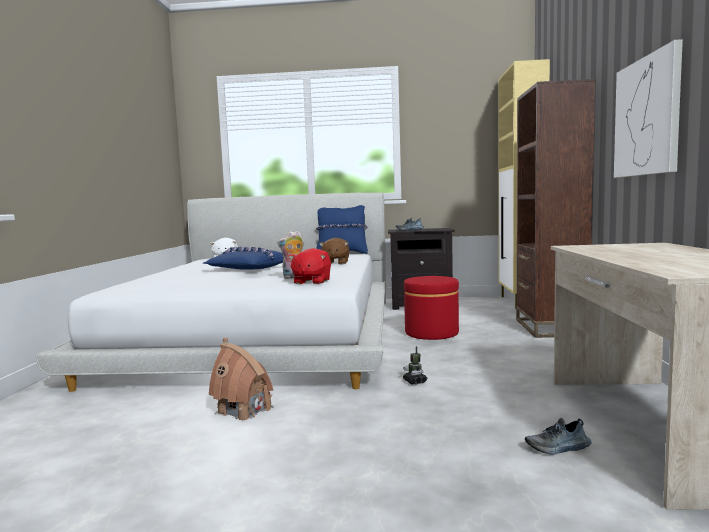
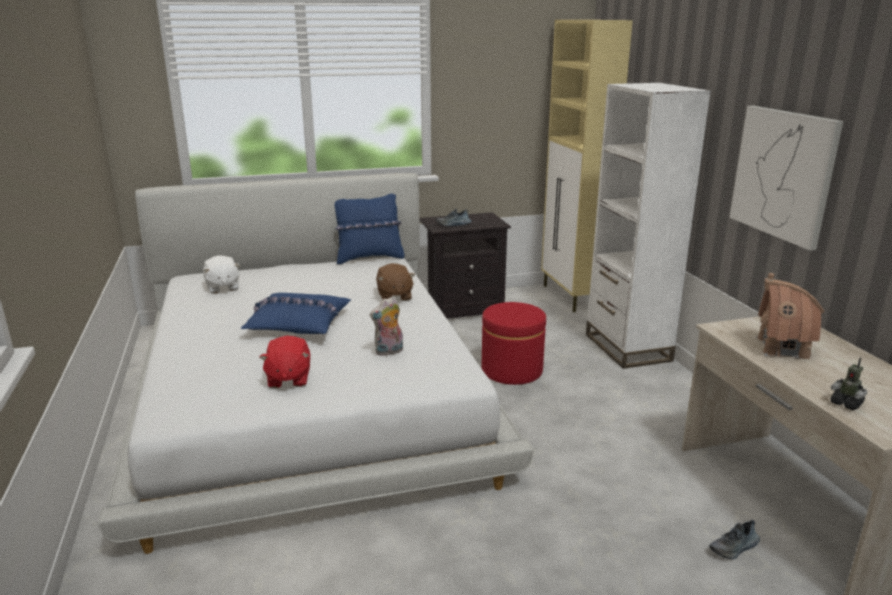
camera: 20 degrees left, 15 degrees up
toy house [209,337,274,420] -> toy house moved to [755,273,825,359]
red plush toy [289,248,331,284] -> red plush toy moved to [259,336,310,388]
toy robot [403,346,427,385] -> toy robot moved to [830,357,867,410]
brown bookcase [516,79,596,338] -> white bookcase [586,83,711,369]

